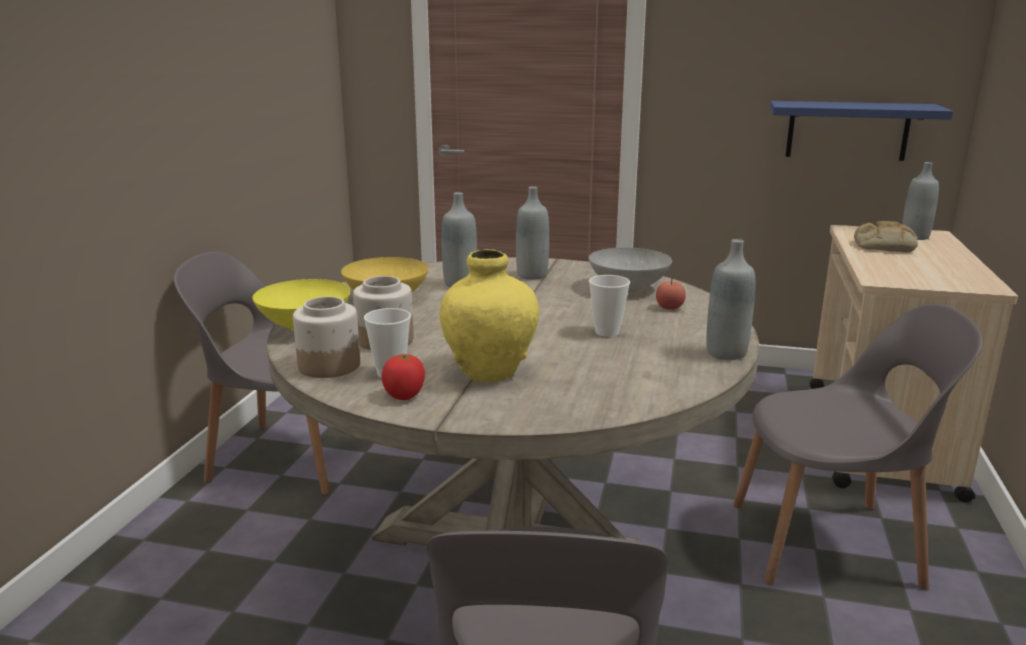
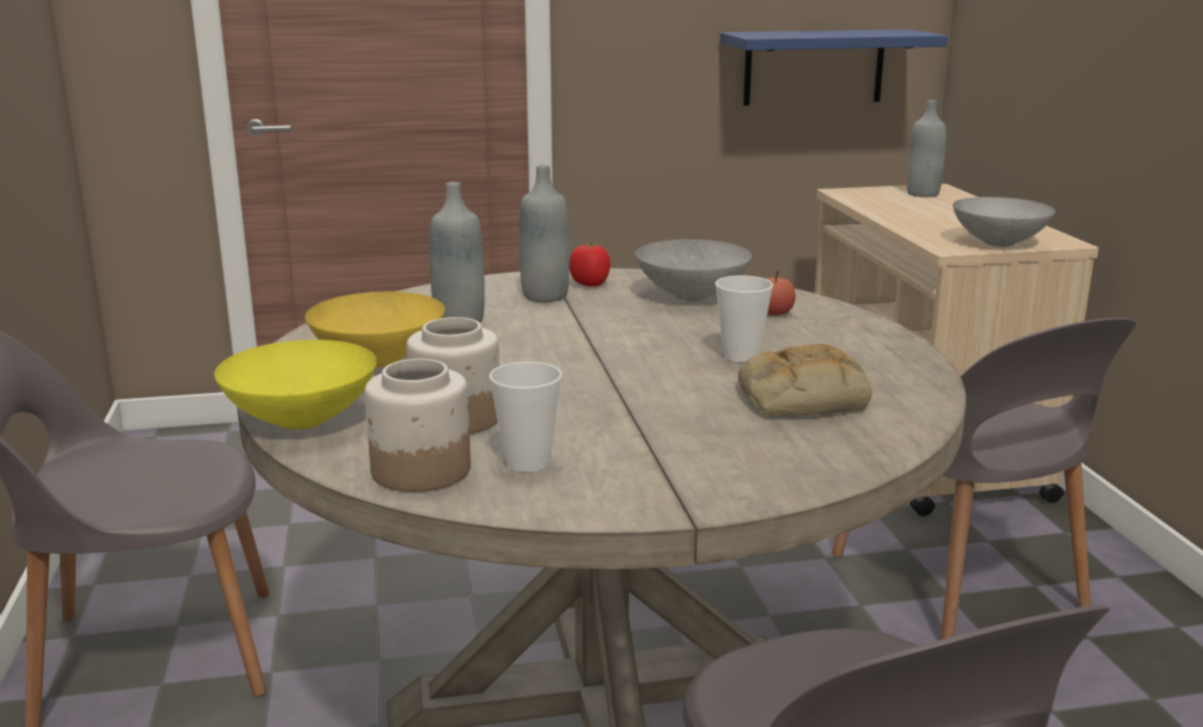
camera: 25 degrees left, 0 degrees up
tomato [382,354,425,400] -> tomato moved to [569,243,611,287]
yellow vase [440,249,539,382] -> none
grey bottle [706,239,755,360] -> none
grey chair [733,304,983,590] -> grey chair turned 90 degrees clockwise [832,318,1136,640]
bread [854,221,918,252] -> bread moved to [738,344,872,416]
none -> grey bowl [953,197,1055,247]

